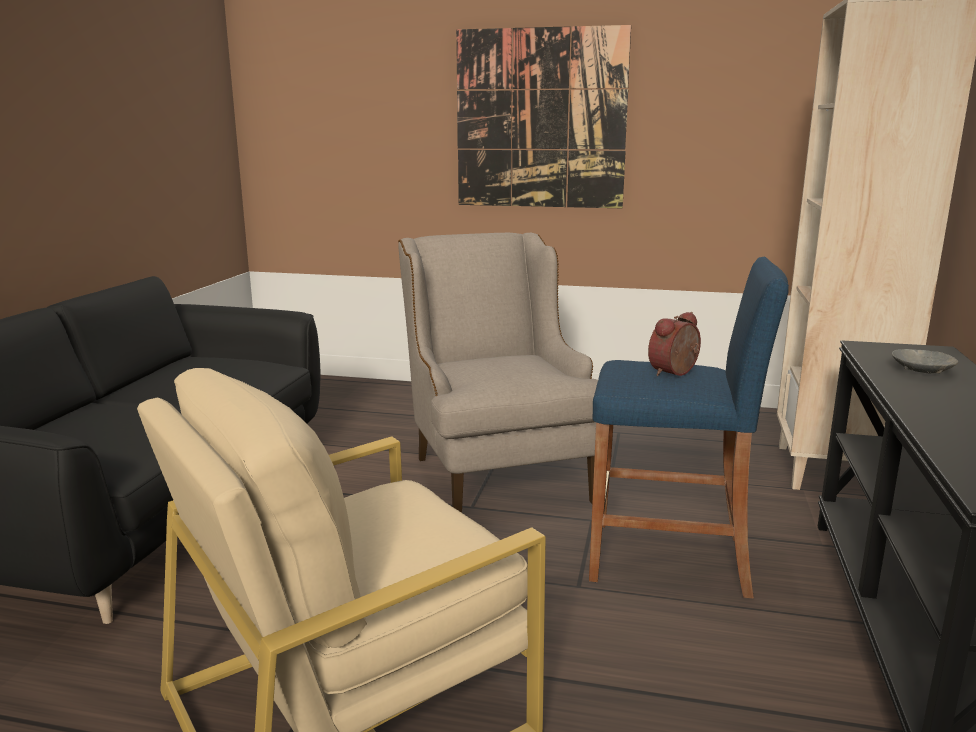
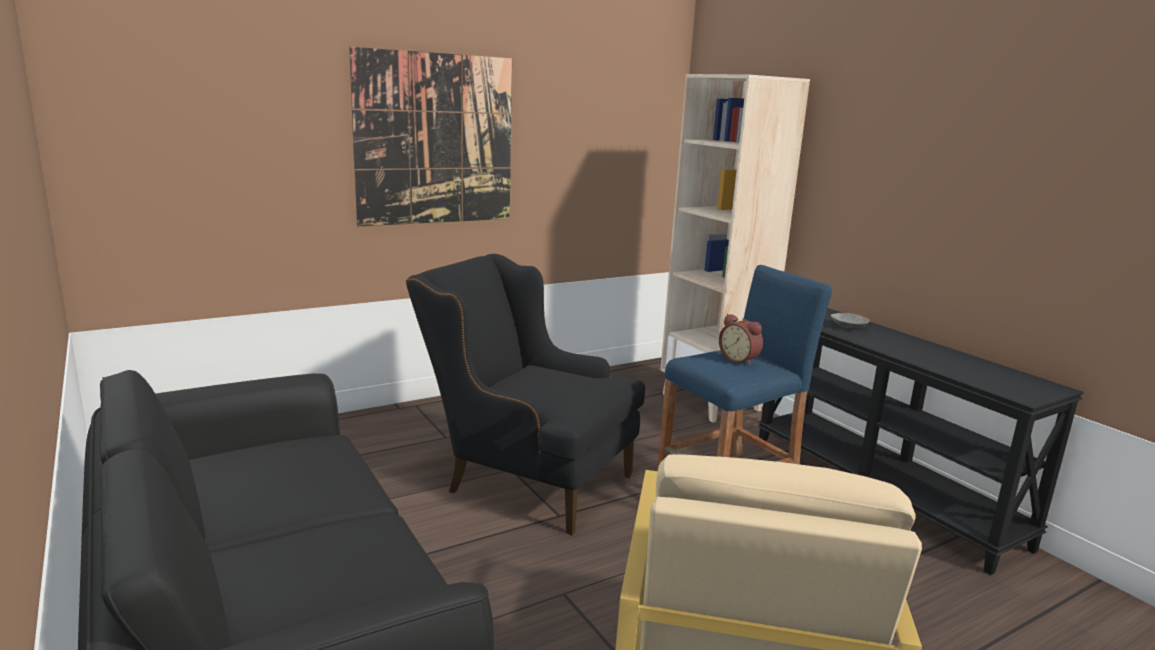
camera: 45 degrees left, 0 degrees up
beige armchair [398,233,598,513] -> black armchair [406,254,645,535]
alarm clock [648,312,701,376] -> alarm clock turned 45 degrees counterclockwise [719,314,763,366]

